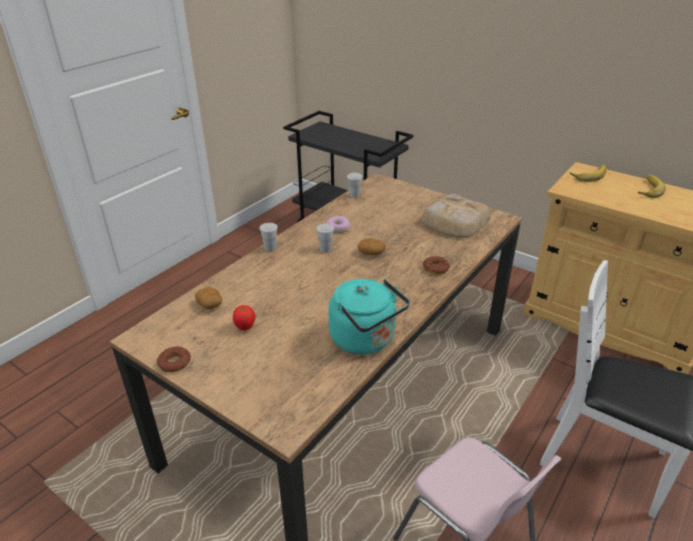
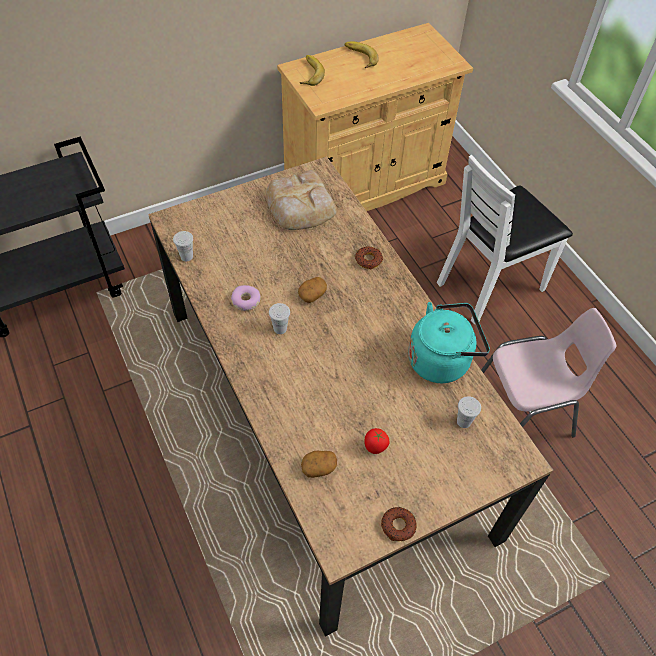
camera: 65 degrees left, 20 degrees up
white cup [259,223,278,252] -> white cup moved to [457,396,481,428]

